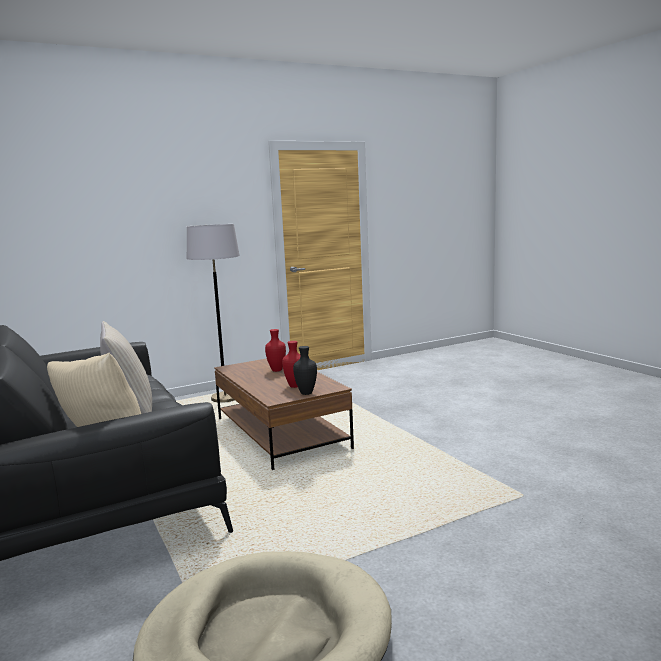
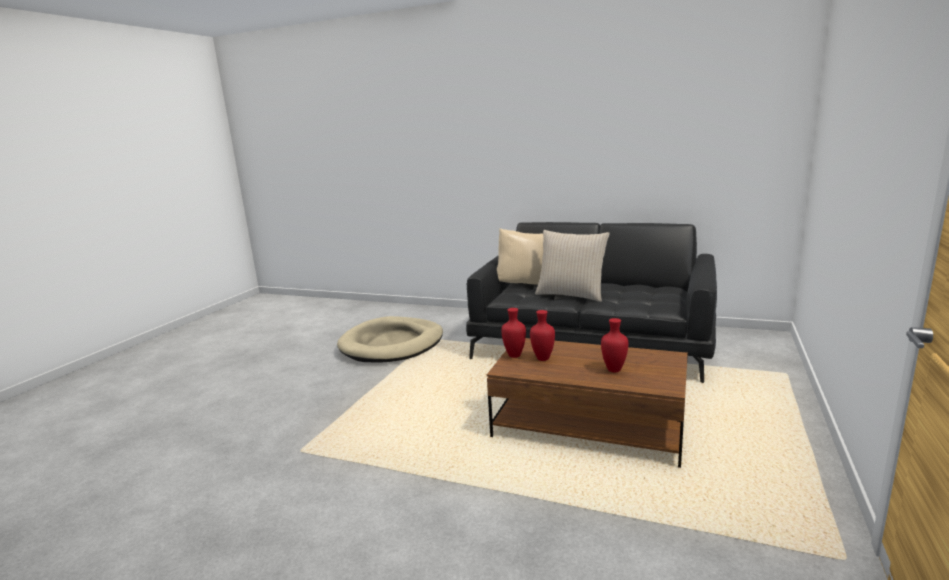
camera: 140 degrees right, 5 degrees up
grey floor lamp [187,224,240,403] -> none
black vase [293,346,317,395] -> red vase [501,308,526,358]

